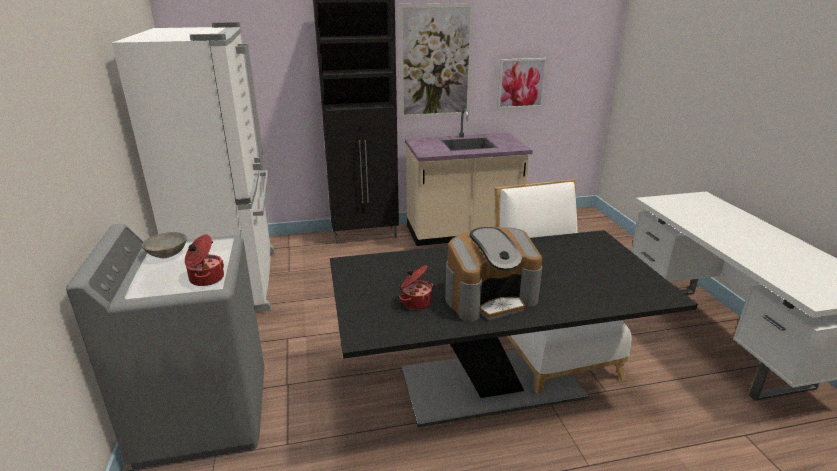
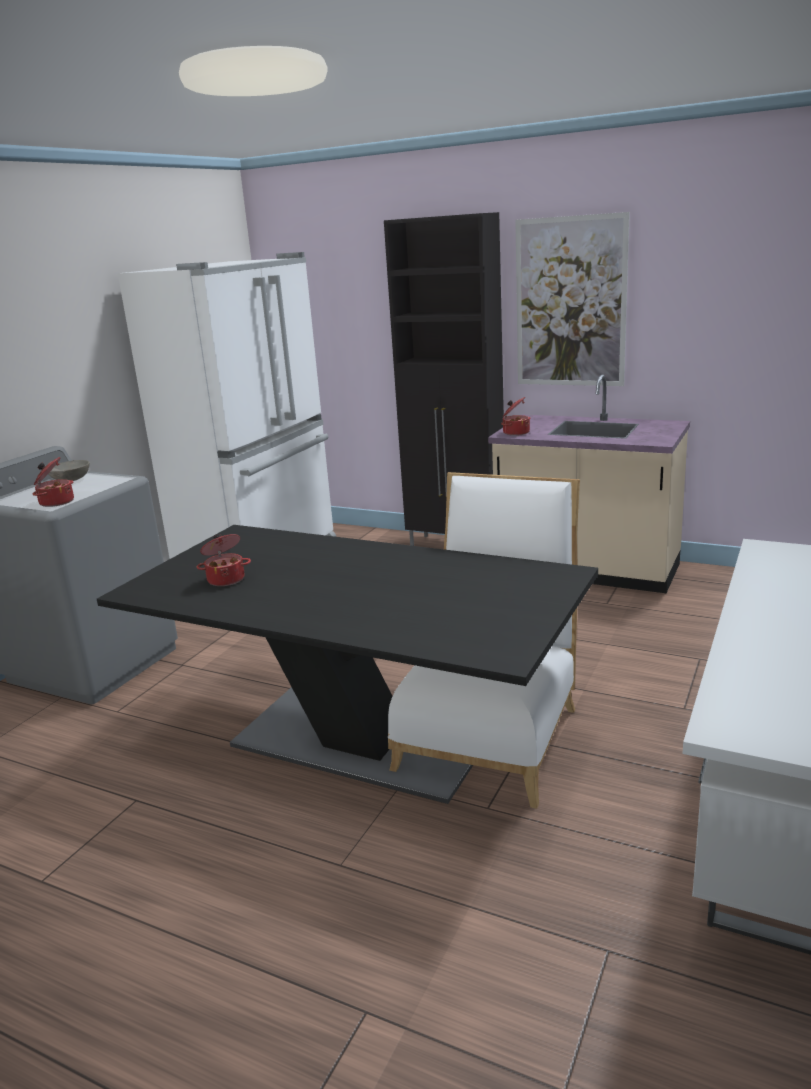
camera: 40 degrees right, 5 degrees down
coffee machine [445,227,542,321] -> none
picture [497,58,547,109] -> none
none -> cooking pot [501,397,530,436]

